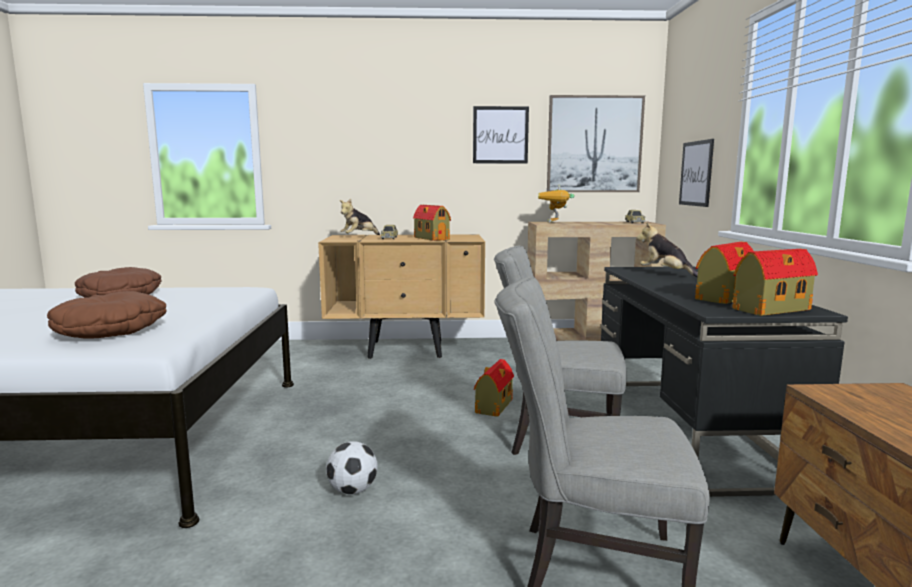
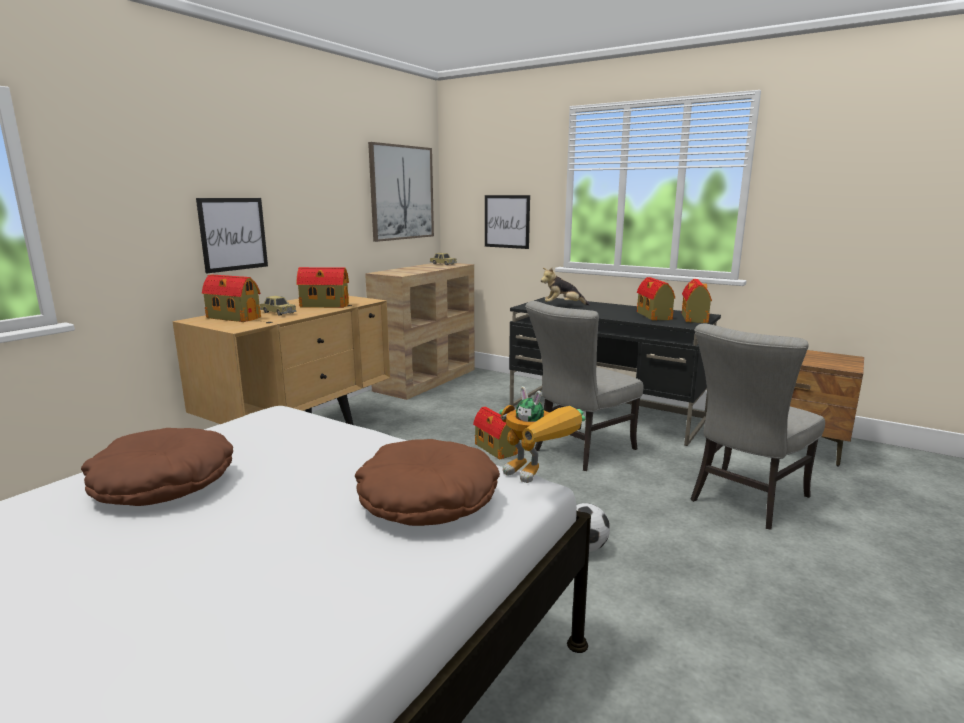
camera: 55 degrees left, 5 degrees up
plush toy [339,199,380,235] -> toy house [202,274,261,322]
picture [473,106,529,164] -> picture moved to [196,198,268,273]
toy robot [538,185,575,223] -> toy robot moved to [499,386,586,483]

